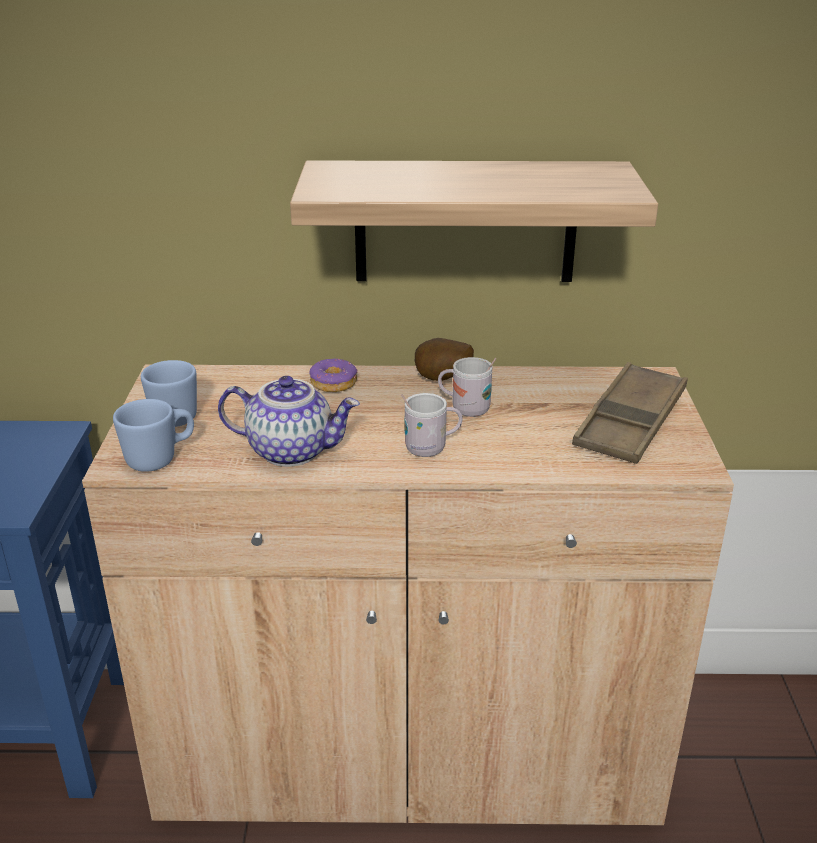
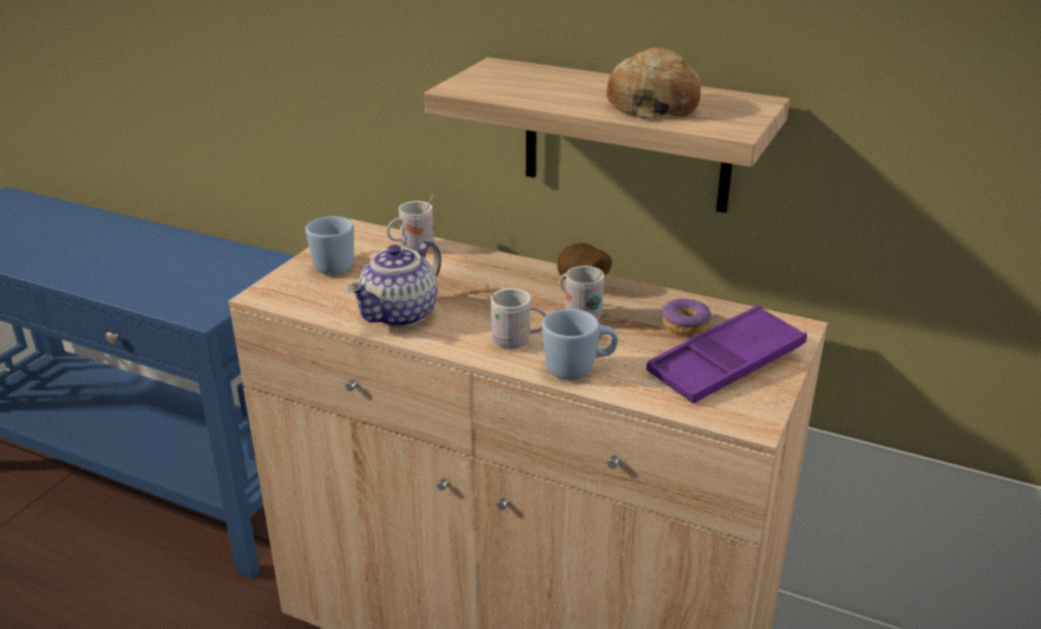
camera: 25 degrees right, 0 degrees up
blue mug [113,399,194,472] -> blue mug moved to [542,309,618,380]
teapot [218,376,360,467] -> teapot turned 90 degrees clockwise [348,240,441,328]
donut [309,359,358,392] -> donut moved to [662,299,712,335]
brown tray [572,362,688,464] -> purple tray [646,305,807,403]
none -> white mug [387,194,434,252]
none -> bread [607,47,701,119]

